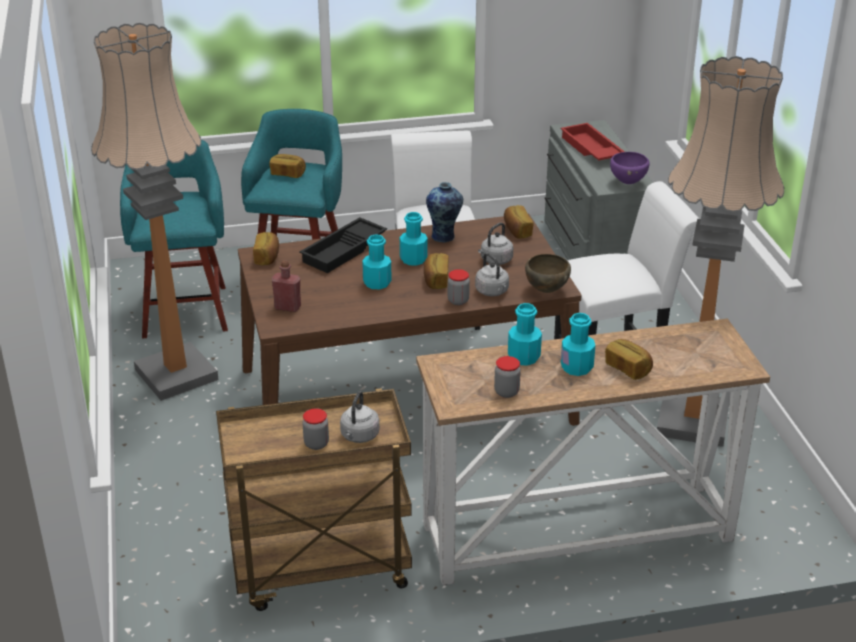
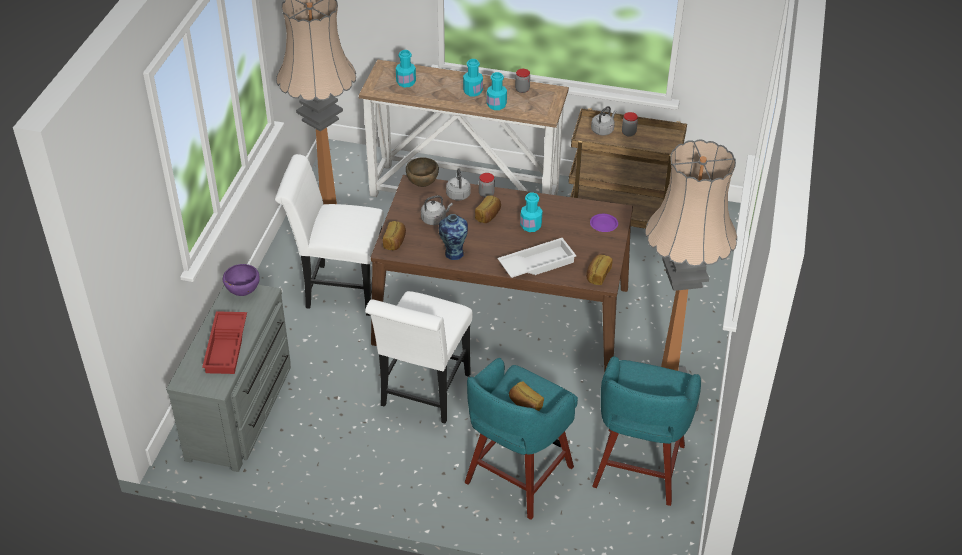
camera: 155 degrees left, 10 degrees up
red bottle [272,260,301,312] -> purple plate [590,214,618,232]
black tray [299,217,387,273] -> white tray [497,238,576,278]
turquoise bottle [400,212,428,266] -> turquoise bottle moved to [396,50,416,87]
bread [605,339,653,380] -> none

